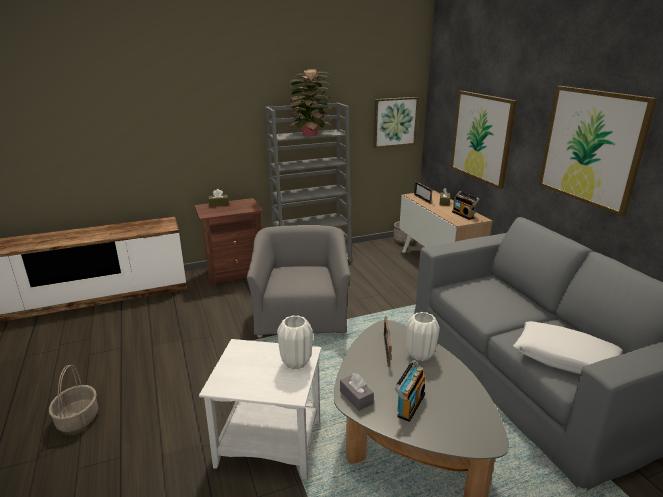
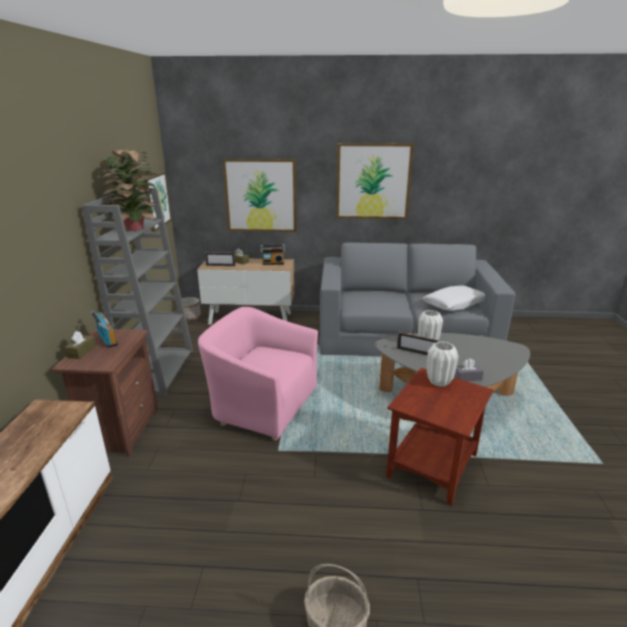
camera: 65 degrees left, 0 degrees up
white side table [199,339,321,480] -> brown side table [386,368,494,506]
grey armchair [247,225,351,338] -> pink armchair [198,307,318,440]
radio [394,360,426,422] -> radio moved to [91,311,118,348]

